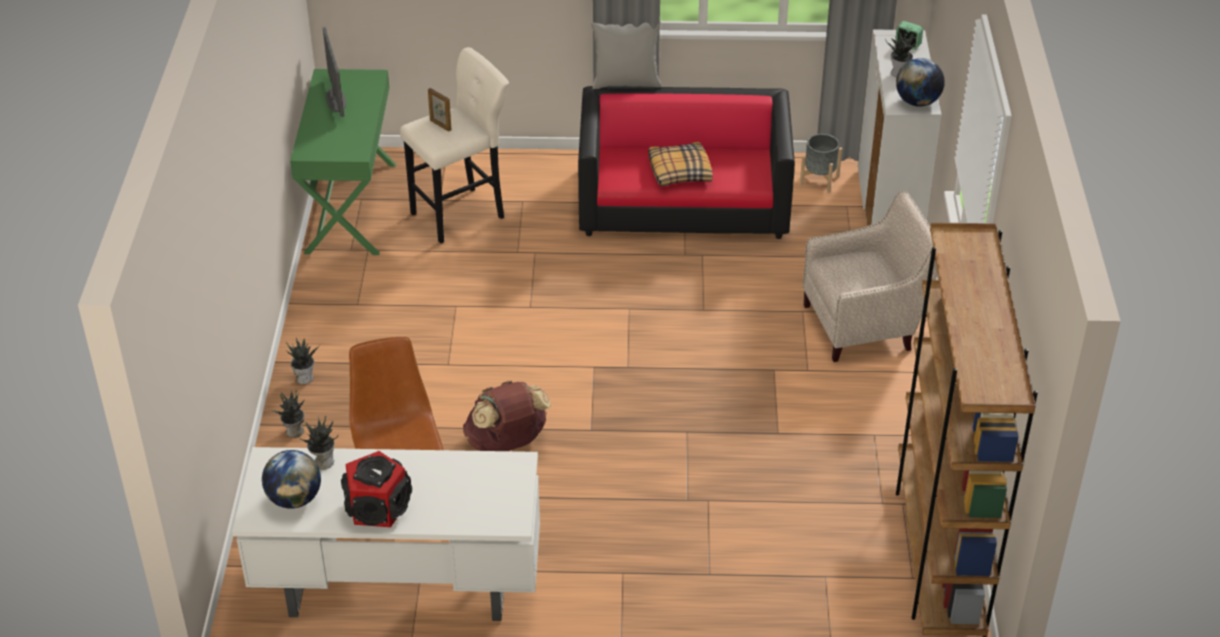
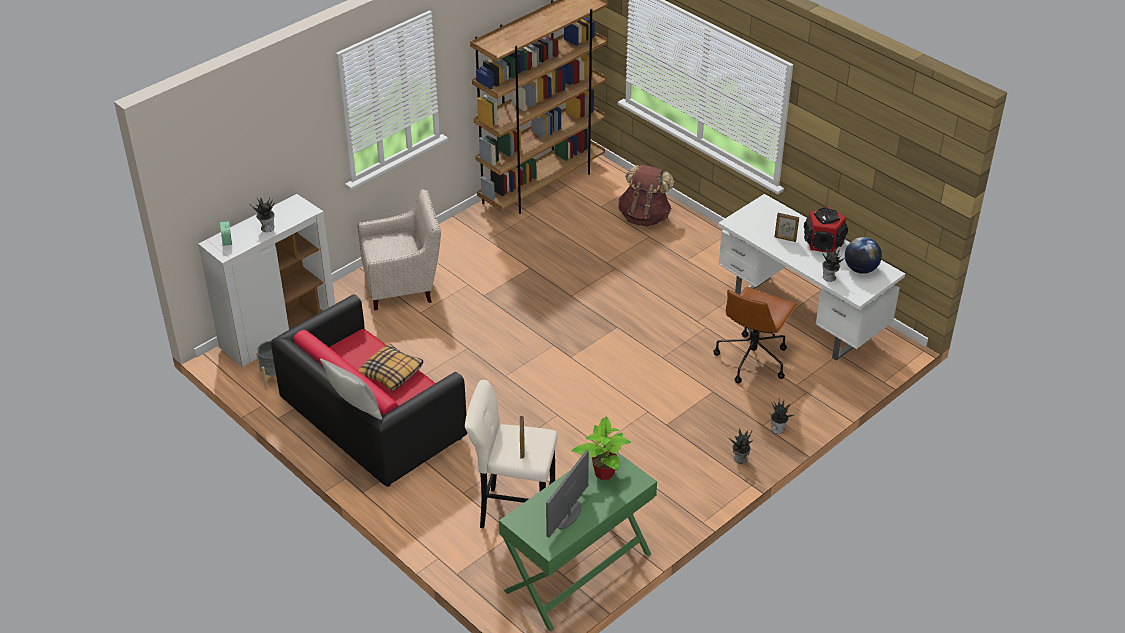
camera: 135 degrees left, 0 degrees up
brown backpack [463,381,551,451] -> brown backpack moved to [618,165,674,227]
beige armchair [803,191,938,362] -> beige armchair turned 135 degrees clockwise [358,189,441,311]
globe [896,58,945,107] -> none
none -> potted plant [572,417,631,480]
none -> picture frame [775,213,799,242]

